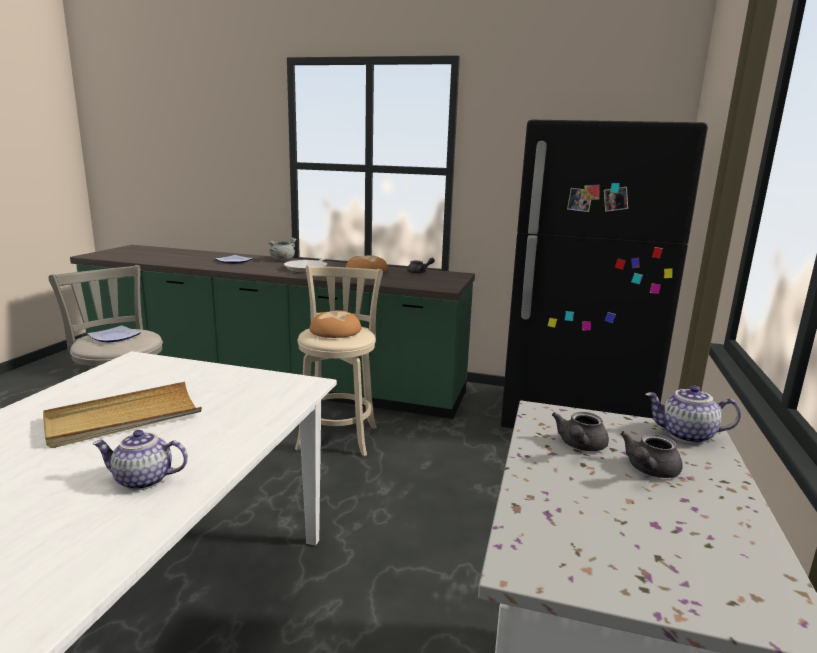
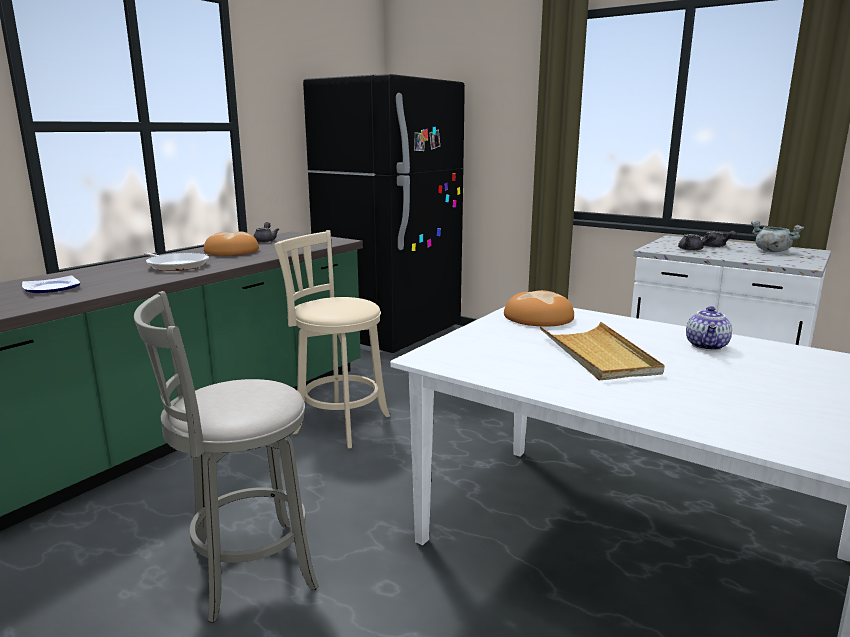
camera: 70 degrees left, 0 degrees up
plate [87,326,141,343] -> none
grey cooking pot [269,238,297,260] -> grey cooking pot moved to [751,221,804,252]
bread [310,310,361,338] -> bread moved to [504,290,574,327]
teapot [645,385,741,444] -> none

